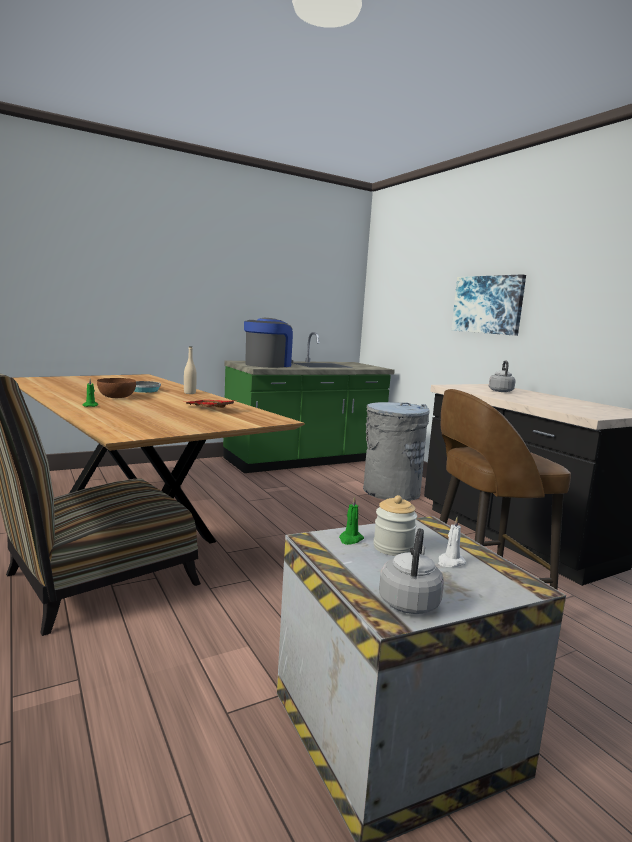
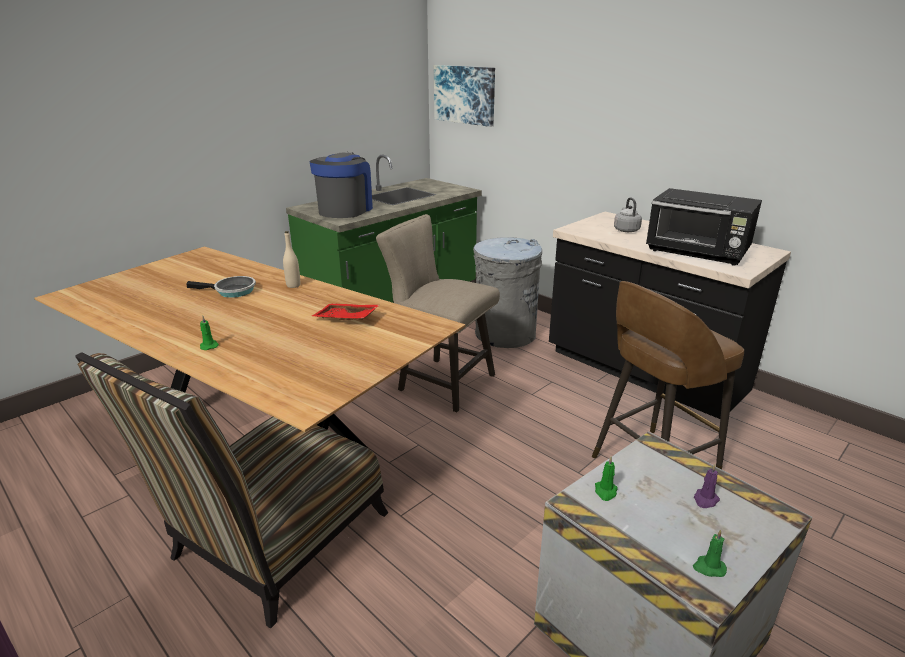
camera: 15 degrees left, 15 degrees up
brown bowl [97,378,136,398] -> none
jar [373,495,417,556] -> none
grey kettle [379,528,444,614] -> green candle [693,529,727,577]
white candle [438,517,466,567] -> purple candle [694,464,720,508]
picture [451,274,526,336] -> picture moved to [434,65,495,127]
none -> beige stool [376,214,500,412]
none -> black microwave [646,188,762,266]

